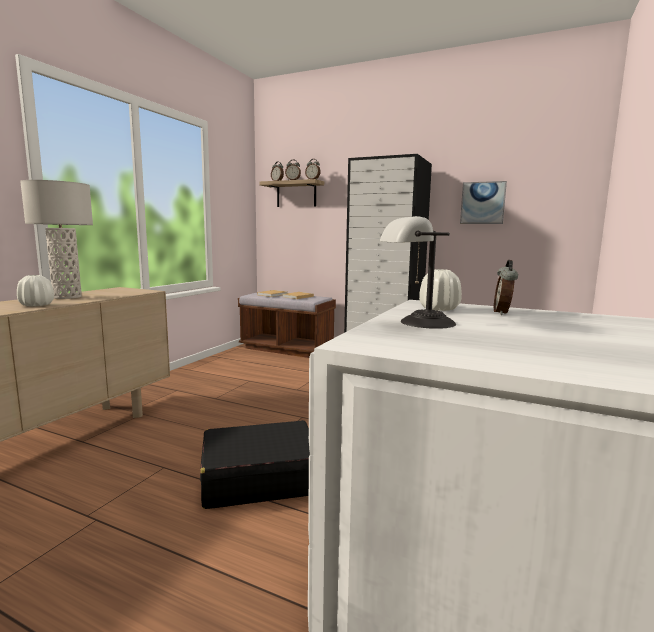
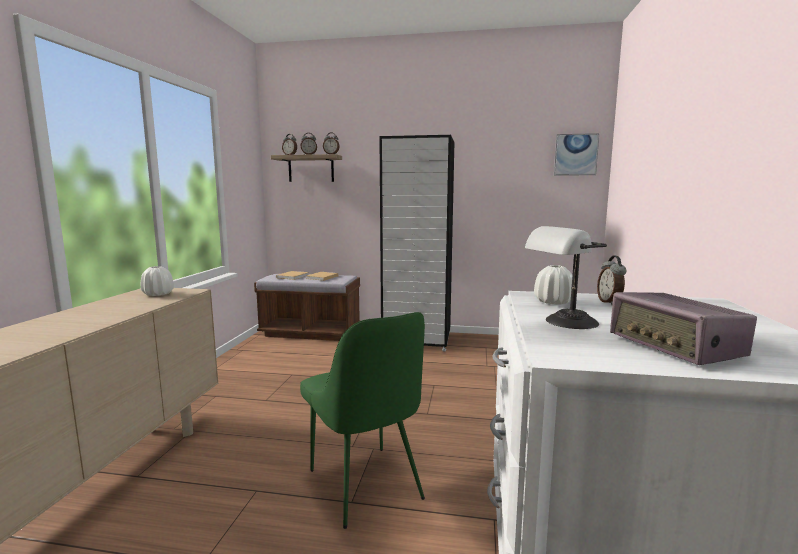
camera: 15 degrees left, 0 degrees up
white vase [17,275,54,306] -> white vase moved to [141,266,174,296]
white table lamp [20,180,93,299] -> none
black suitcase [200,420,310,509] -> green chair [300,312,425,529]
picture [460,181,507,224] -> picture moved to [554,133,599,176]
none -> radio [610,292,757,365]

